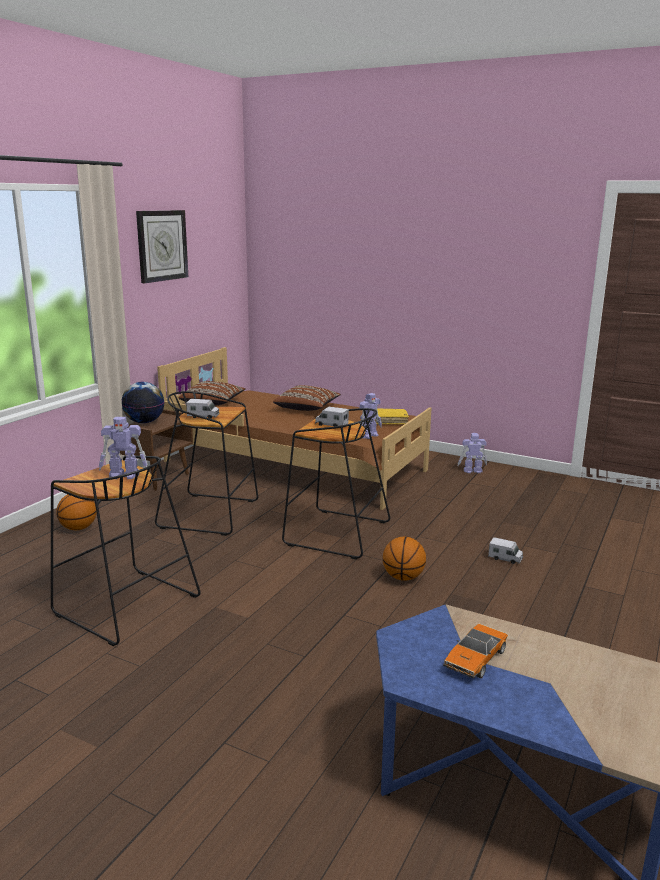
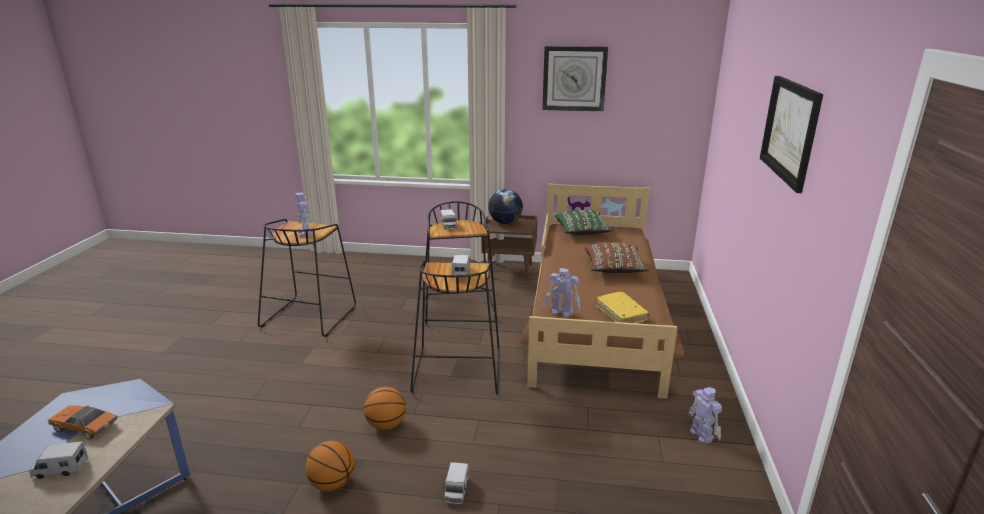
camera: 70 degrees right, 5 degrees up
basketball [56,494,97,530] -> basketball moved to [305,441,355,491]
brown pillow [179,381,246,406] -> green pillow [555,210,613,235]
none -> toy truck [29,442,89,479]
none -> picture [760,76,823,193]

